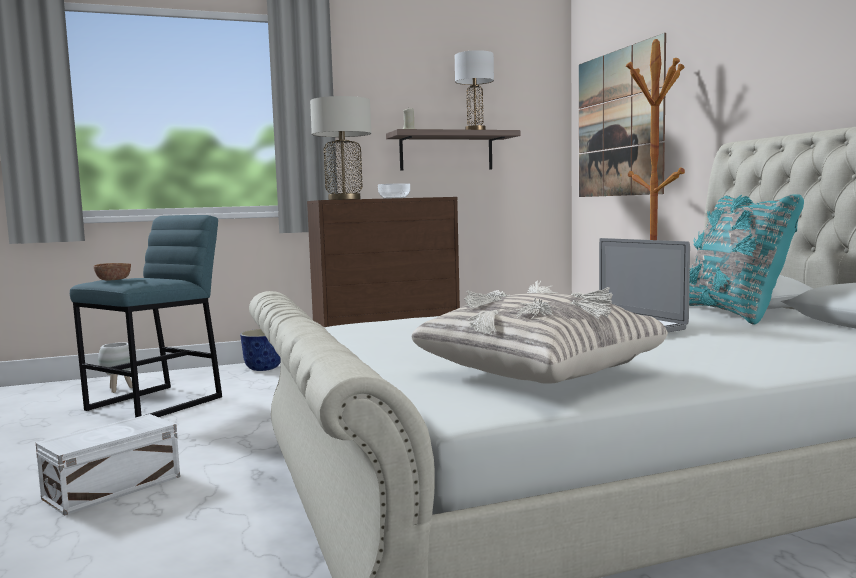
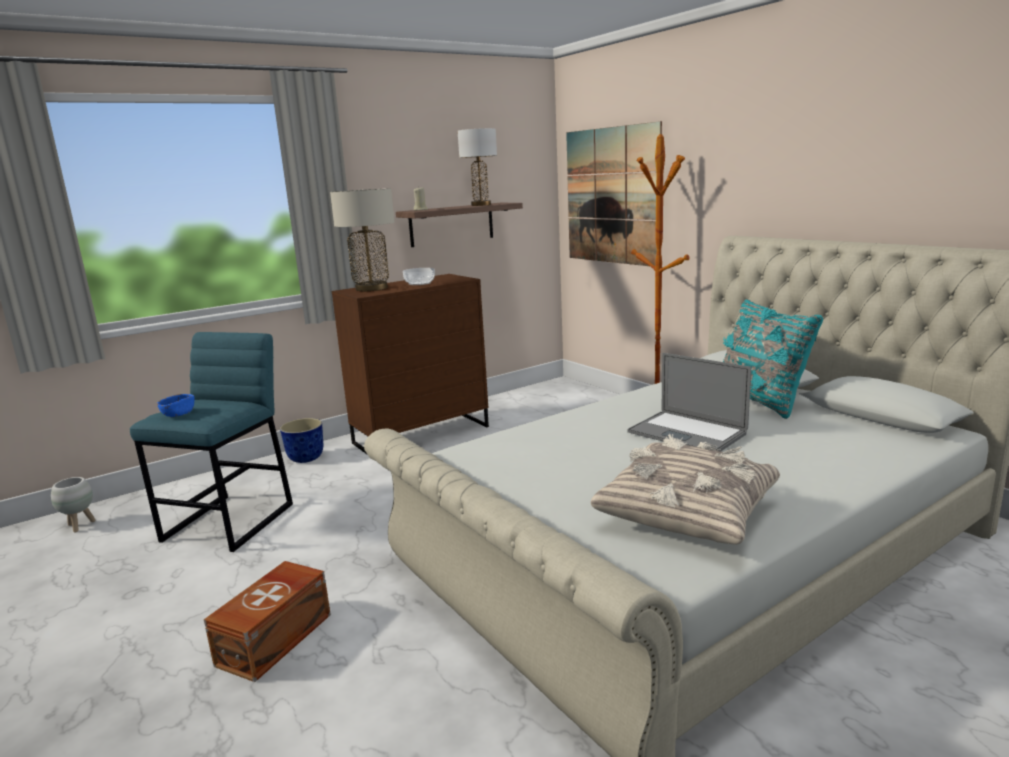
camera: 15 degrees left, 10 degrees up
white storage box [36,414,180,516] -> brown storage box [204,561,331,682]
brown bowl [94,263,131,281] -> blue bowl [157,394,194,417]
white planter [98,342,133,393] -> white planter moved to [51,477,96,533]

